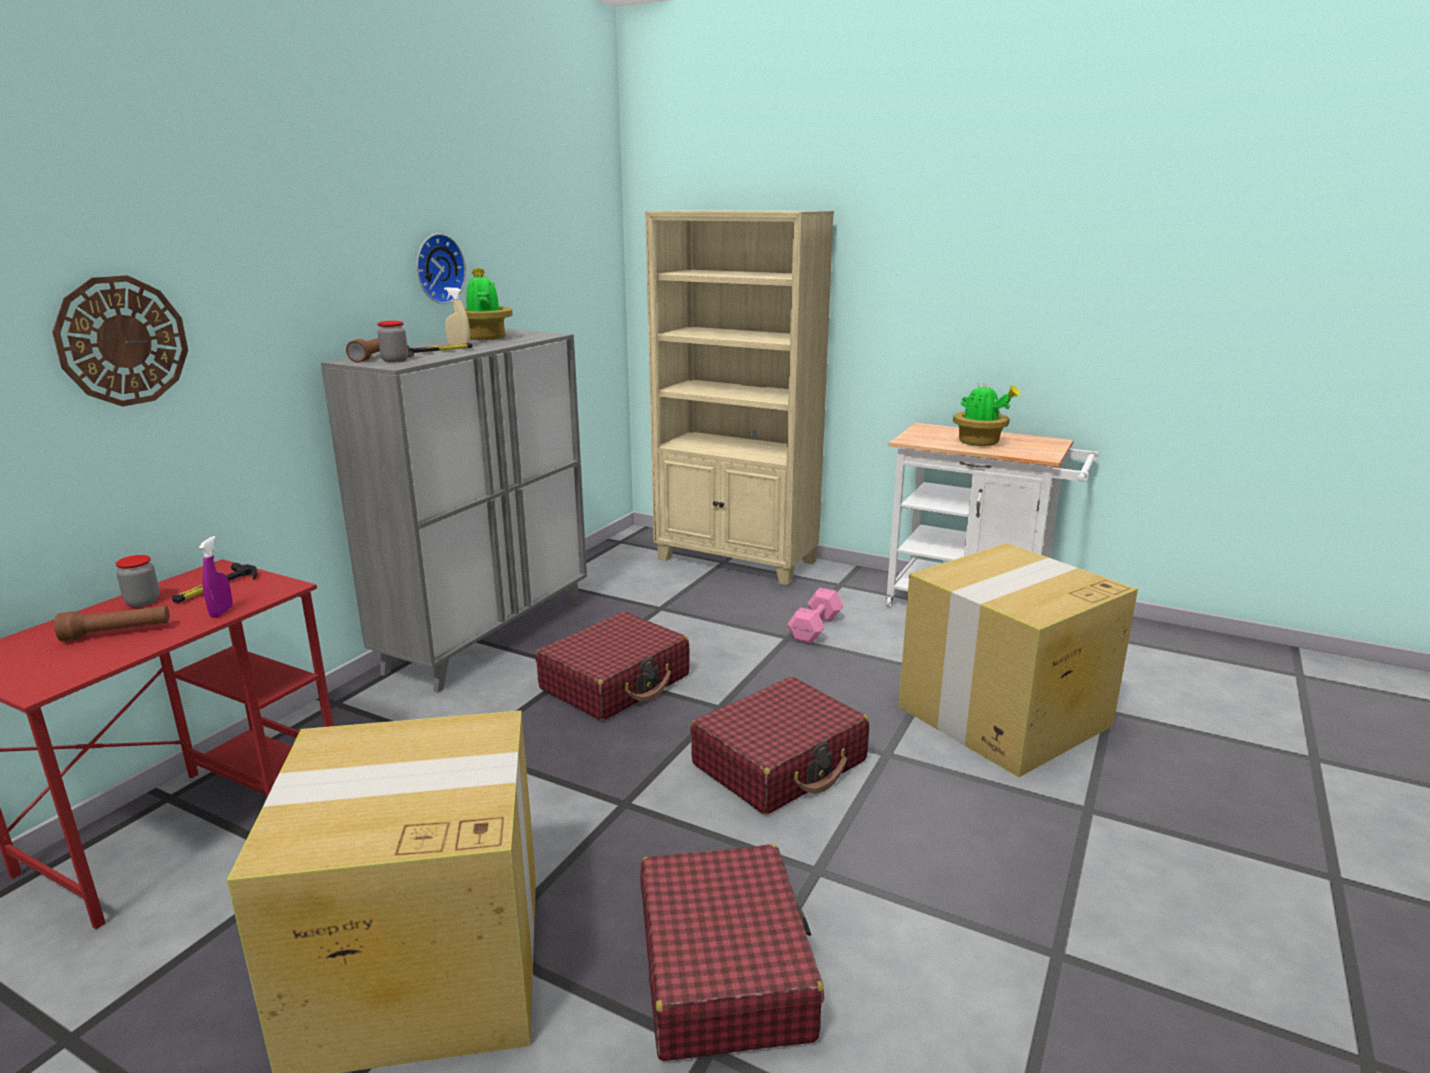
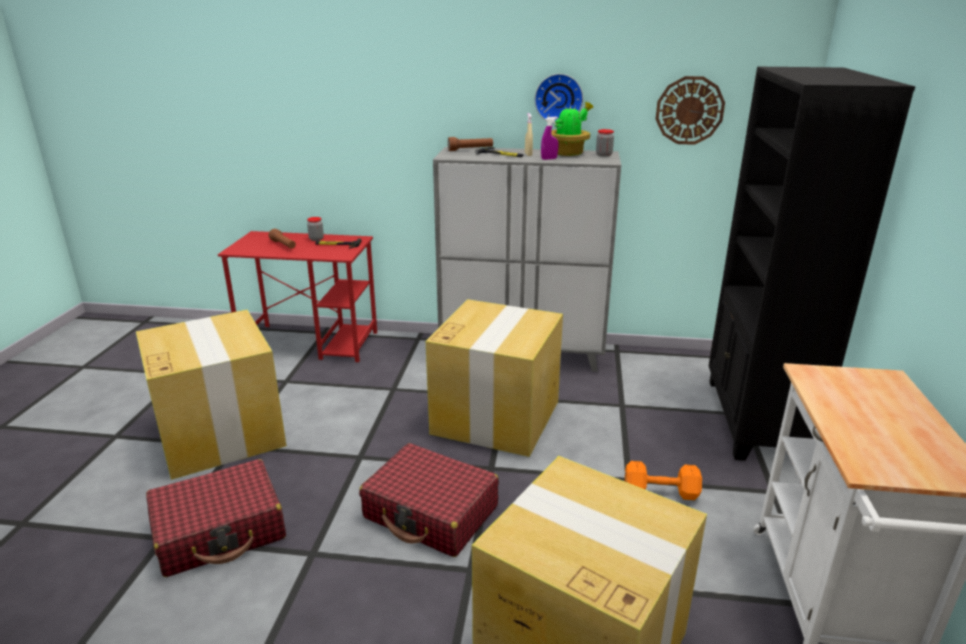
camera: 70 degrees right, 5 degrees up
wall clock [52,275,188,407] -> wall clock moved to [656,76,725,145]
purple spray bottle [199,536,232,618] -> purple spray bottle moved to [541,117,558,160]
jar [377,321,408,362] -> jar moved to [596,129,614,157]
red suitcase [536,612,690,721] -> cardboard box [426,299,563,457]
beige bookcase [645,210,834,586] -> black bookcase [709,67,915,461]
pink dumbbell [787,588,843,644] -> orange dumbbell [625,461,702,500]
potted plant [953,383,1021,446] -> none

